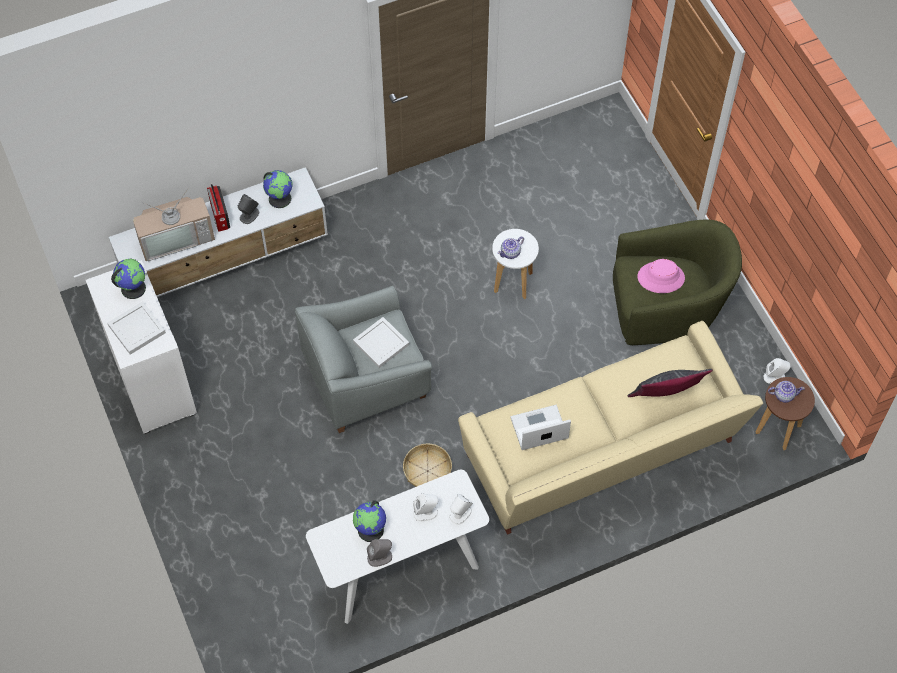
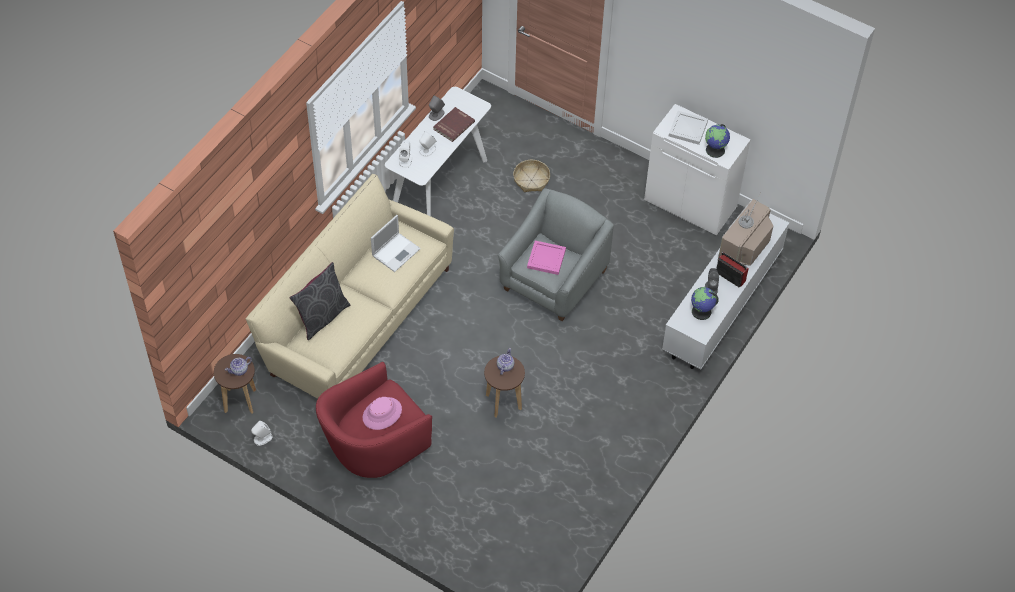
camera: 145 degrees right, 5 degrees down
white tray [353,317,409,368] -> pink tray [527,241,566,275]
globe [353,500,386,542] -> red book [433,107,475,142]
basket [403,444,452,487] -> basket moved to [513,160,550,192]
white stool [492,229,539,299] -> brown stool [484,356,525,417]
green armchair [613,220,742,345] -> red armchair [316,362,432,478]

